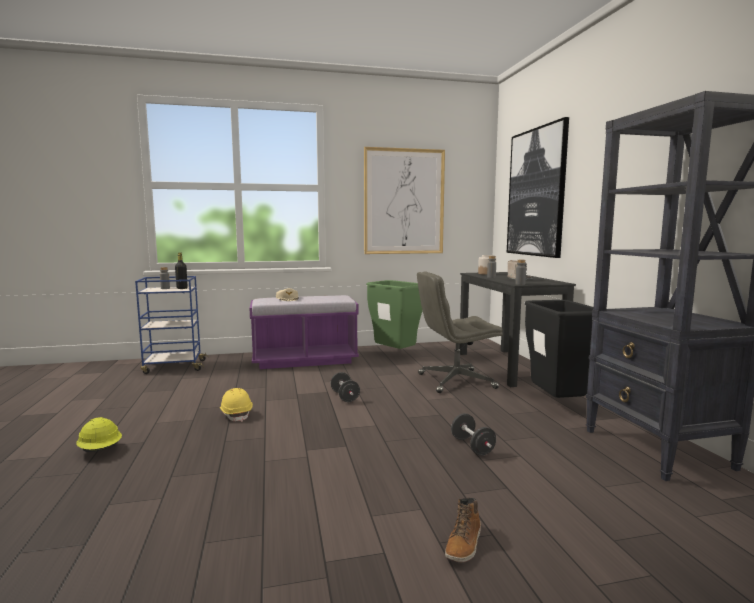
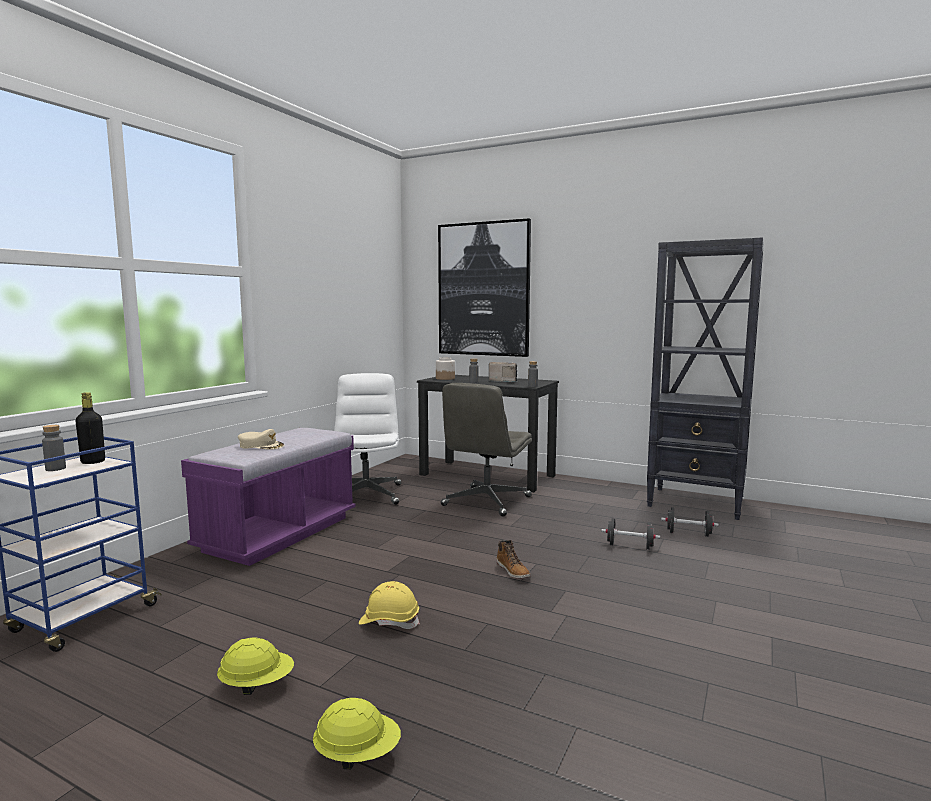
camera: 50 degrees left, 0 degrees up
black dumbbell [330,372,360,402] -> black dumbbell moved to [661,507,719,537]
picture [364,147,445,254] -> none
green trash can [366,280,423,349] -> white office chair [334,373,401,505]
boot [445,498,481,562] -> boot moved to [497,540,530,579]
black trash can [525,300,594,398] -> none
none -> yellow hard hat [217,638,294,695]

